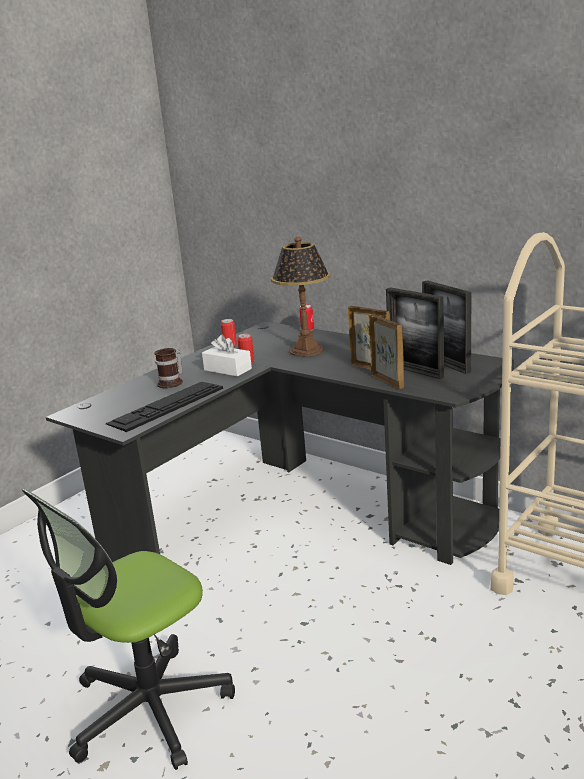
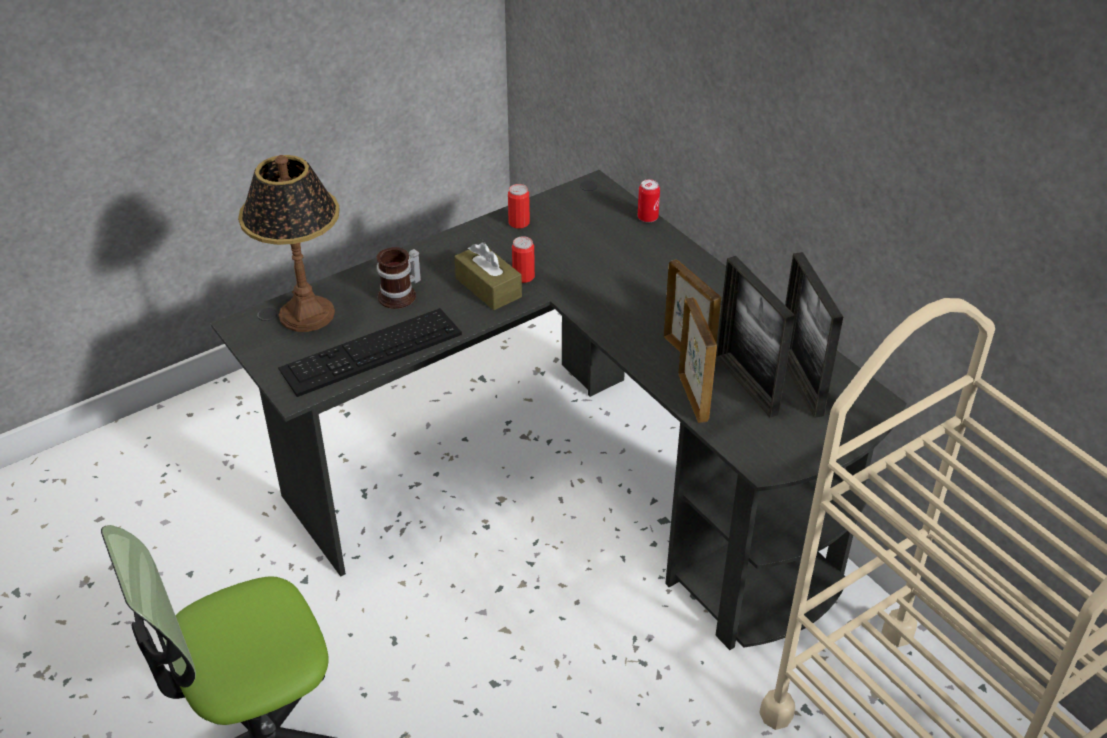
camera: 15 degrees right, 20 degrees up
white tissue box [202,334,252,377] -> brown tissue box [454,242,522,310]
table lamp [271,237,330,357] -> table lamp moved to [238,155,340,332]

